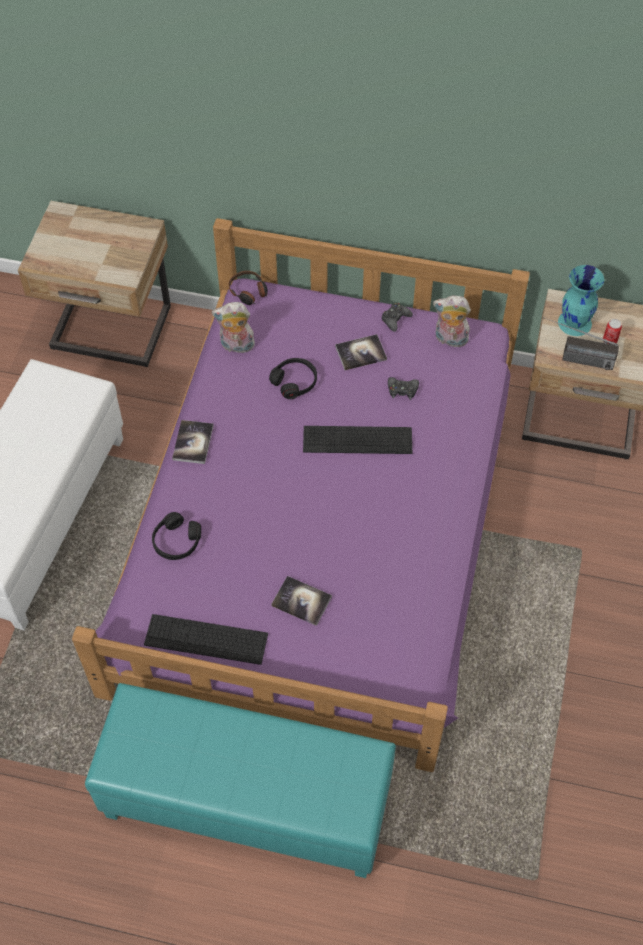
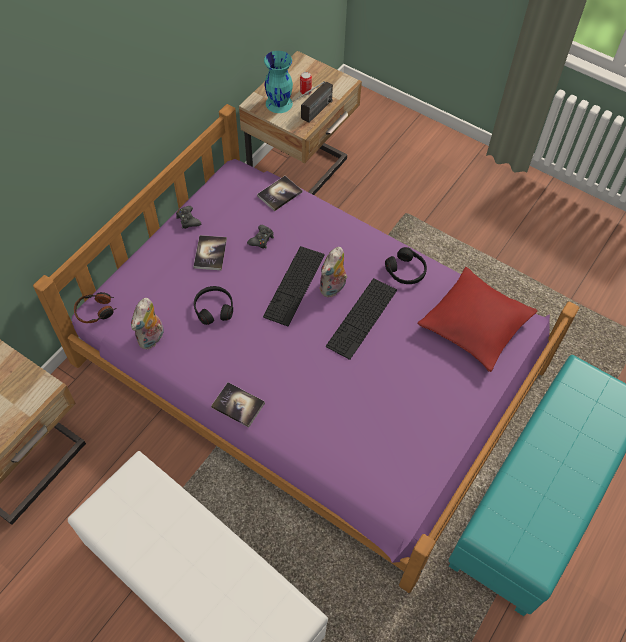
camera: 70 degrees left, 0 degrees up
keyboard [144,614,268,665] -> keyboard moved to [326,278,397,360]
black headphones [152,512,201,560] -> black headphones moved to [385,247,427,284]
book [271,576,332,626] -> book moved to [257,176,302,211]
plush toy [433,296,472,347] -> plush toy moved to [319,247,347,297]
none -> red pillow [418,267,537,372]

